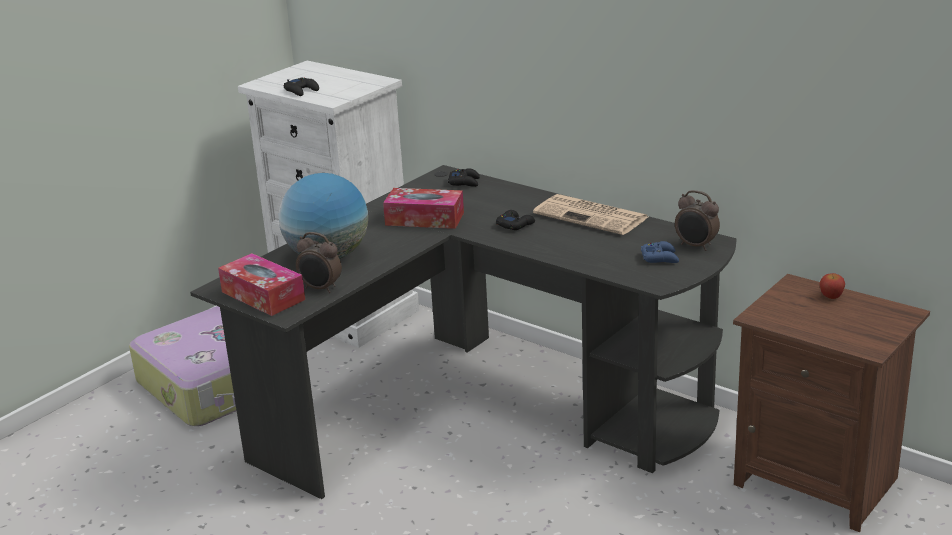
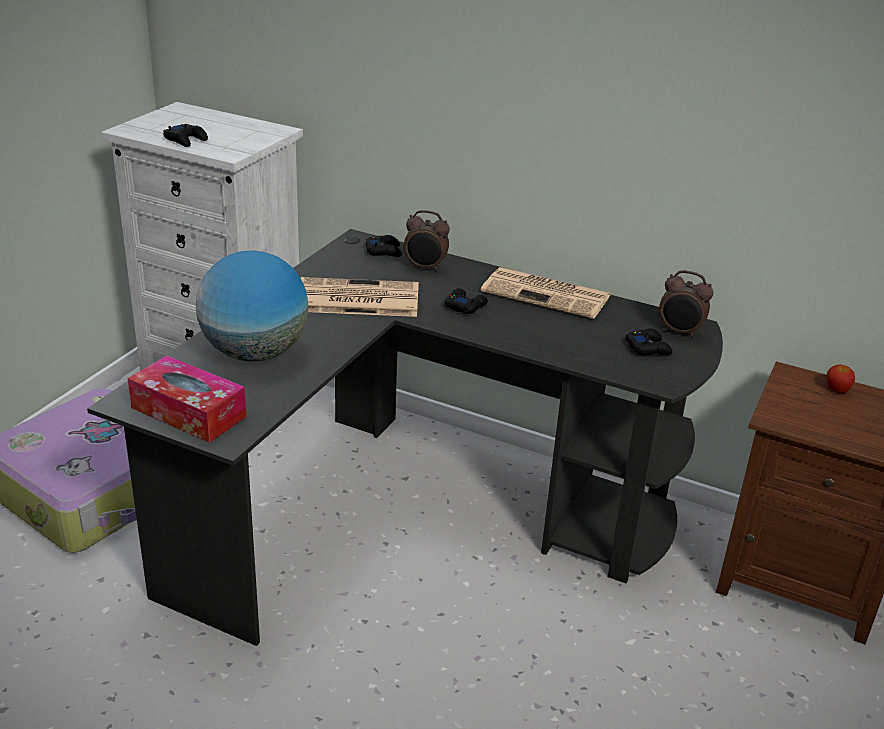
camera: 15 degrees left, 5 degrees up
alarm clock [296,232,342,293] -> alarm clock moved to [404,210,450,272]
tissue box [383,188,464,229] -> newspaper [301,277,419,317]
blue game controller [641,241,679,263] -> black game controller [625,329,672,355]

